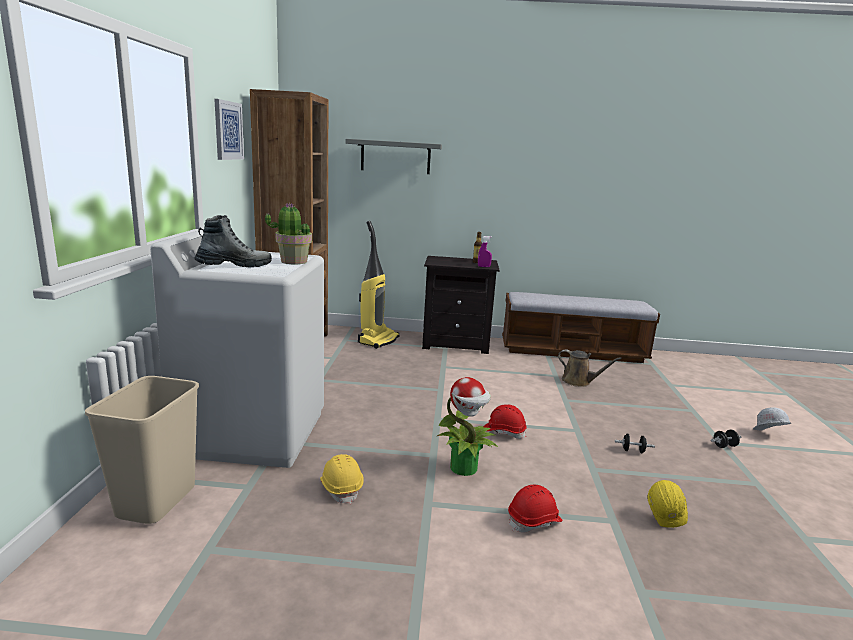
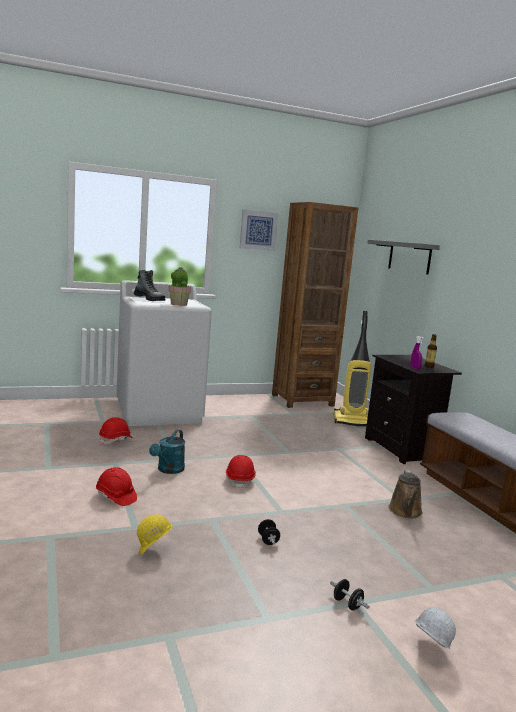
camera: 65 degrees right, 5 degrees down
beige trash can [85,376,199,524] -> none
yellow hard hat [320,454,364,504] -> red hard hat [99,417,133,444]
potted plant [436,377,498,476] -> turquoise watering can [149,430,185,474]

